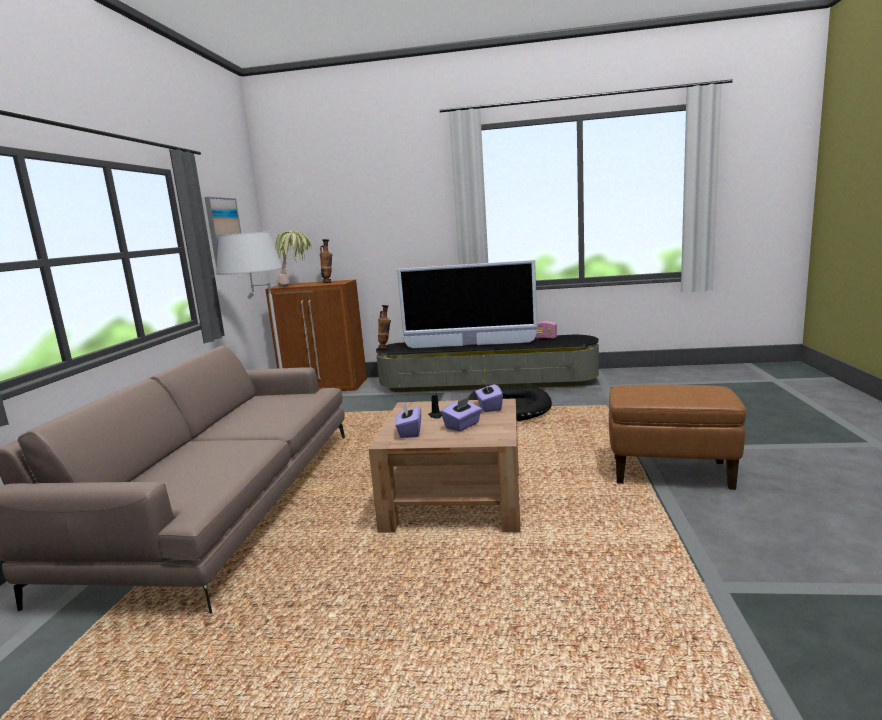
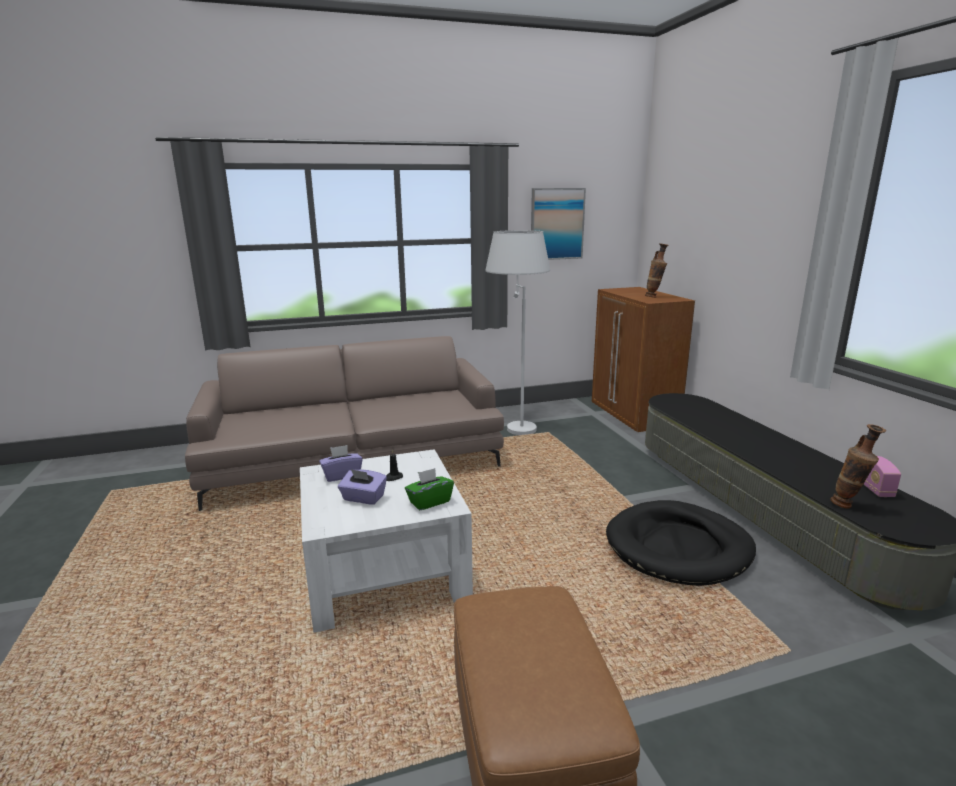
camera: 65 degrees right, 5 degrees up
potted plant [275,230,312,287] -> none
brown coffee table [369,399,520,533] -> white coffee table [300,449,473,633]
vase [378,305,391,349] -> vase moved to [830,424,886,509]
television [397,260,537,348] -> none
purple tissue box [475,380,503,412] -> green tissue box [405,468,454,511]

